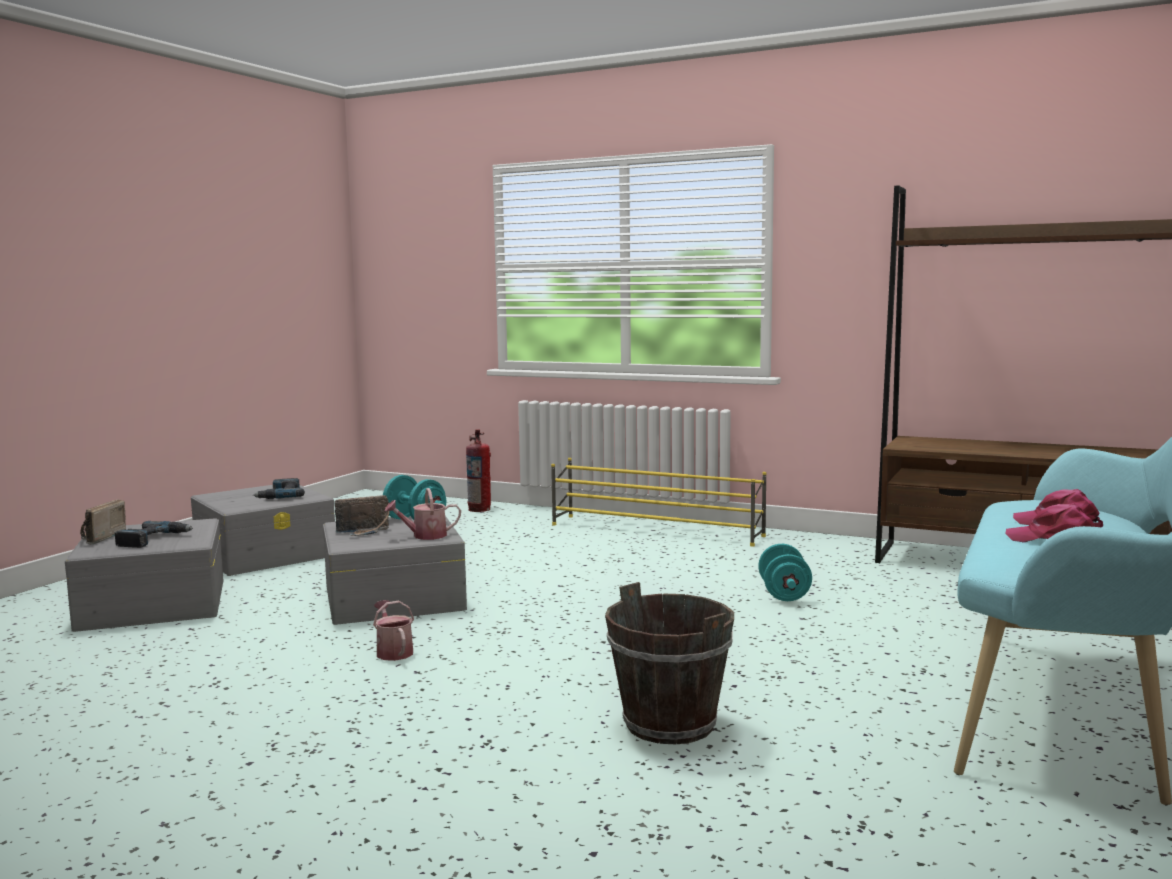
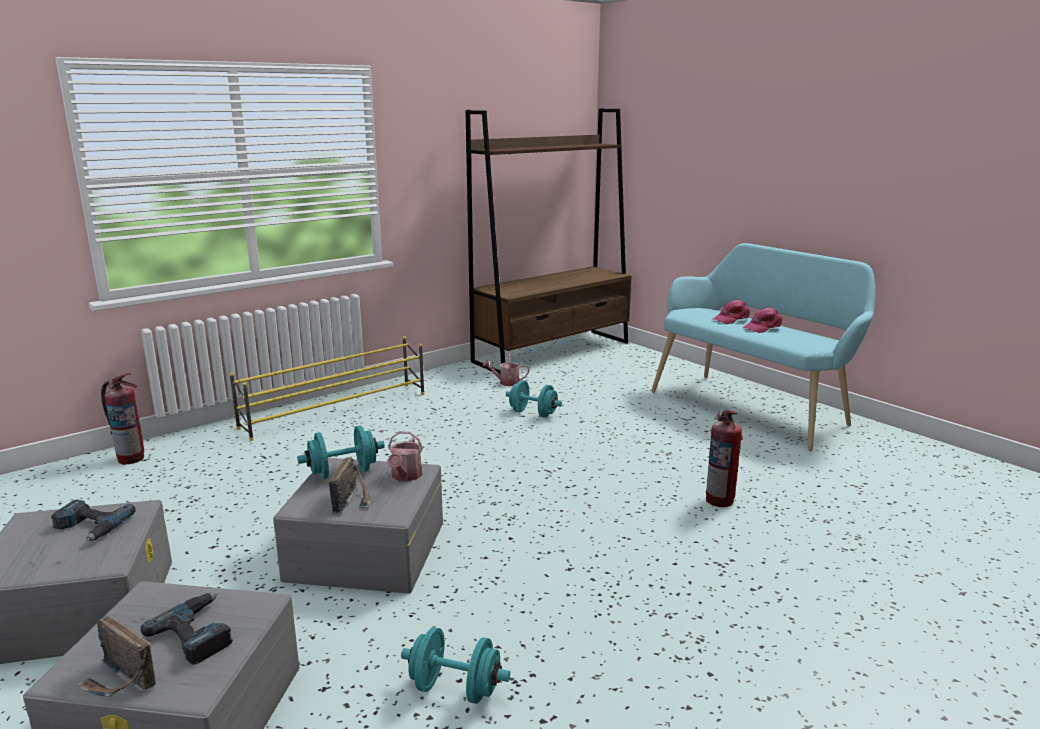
camera: 65 degrees left, 10 degrees up
watering can [373,600,414,661] -> watering can moved to [483,354,529,386]
brown bucket [605,582,734,744] -> fire extinguisher [706,410,743,507]
none -> turquoise dumbbell [401,627,510,704]

